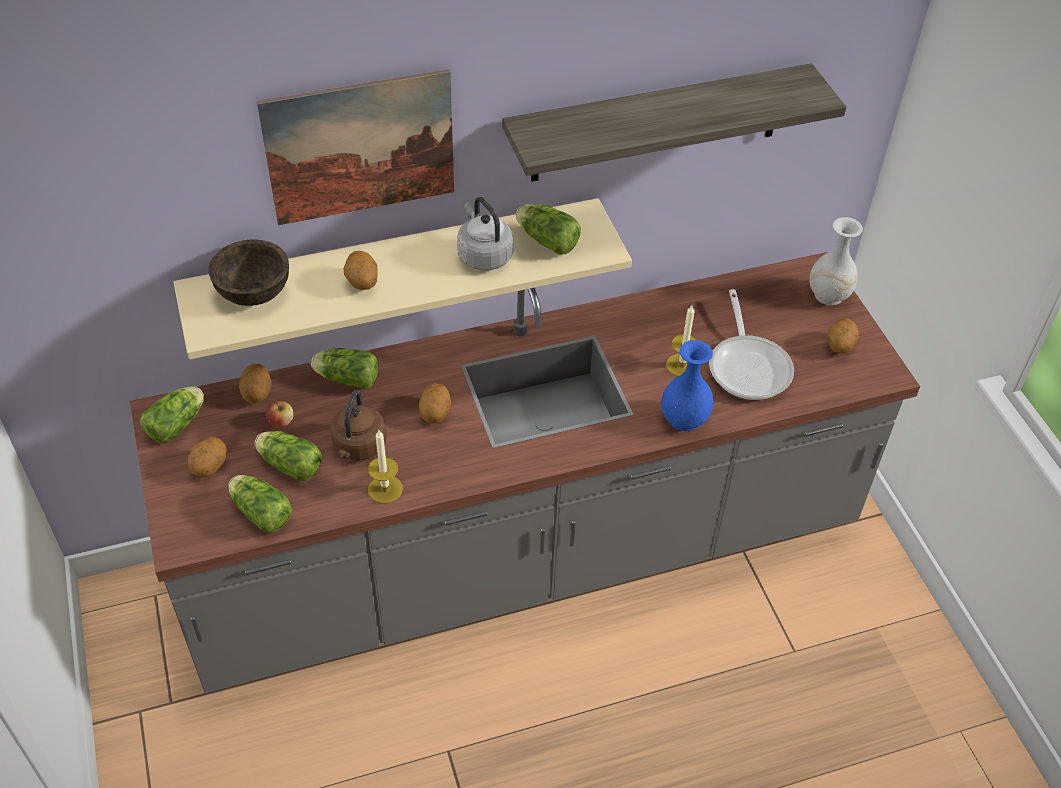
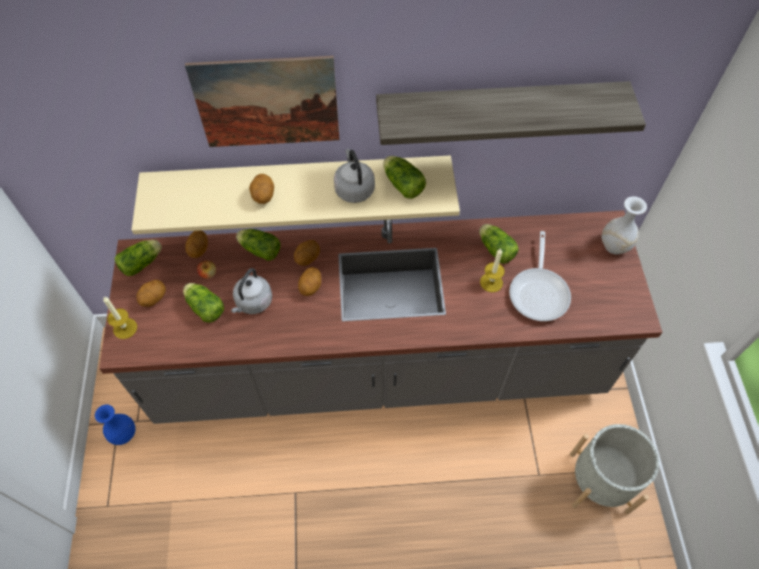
camera: 15 degrees right, 10 degrees up
brown bowl [208,240,289,306] -> none
lettuce [229,475,292,533] -> lettuce moved to [479,224,519,264]
brown kettle [330,390,387,461] -> grey kettle [231,268,272,314]
candle [368,430,403,504] -> candle moved to [103,296,137,339]
blue vase [661,340,713,431] -> blue vase moved to [95,404,136,445]
potato [827,318,859,354] -> potato moved to [294,240,320,266]
none -> grey planter [570,424,659,514]

